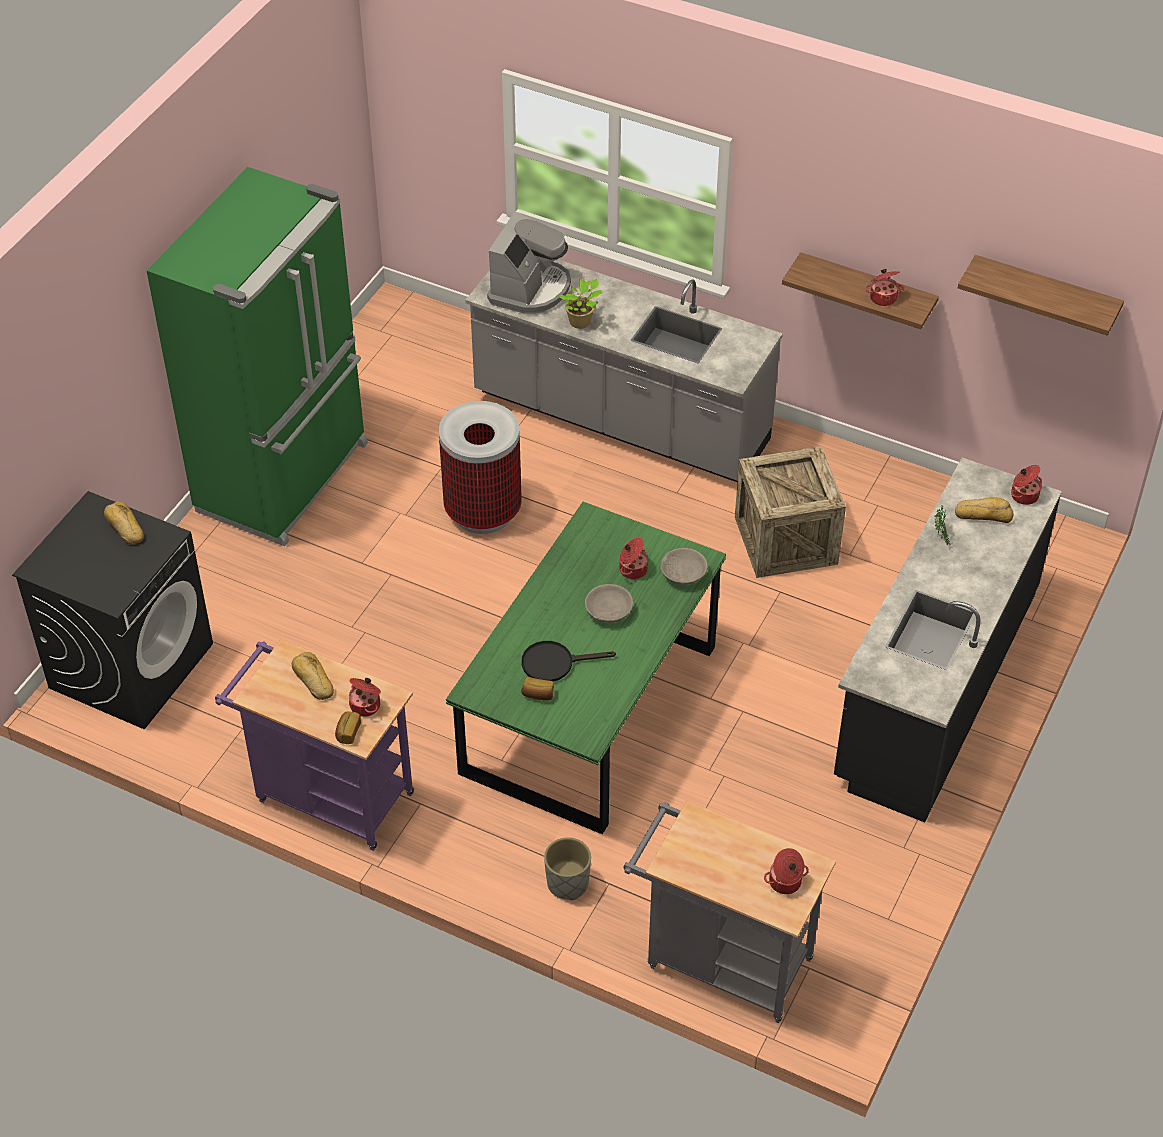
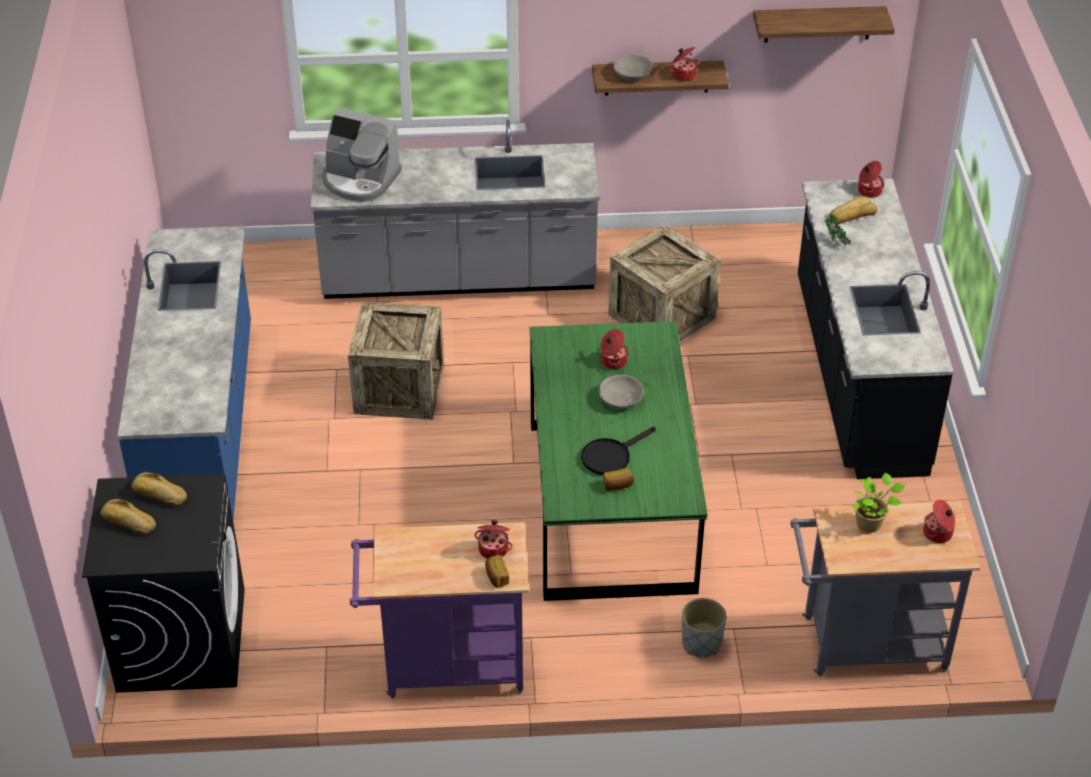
camera: 30 degrees left, 5 degrees down
green fridge [147,167,368,546] -> blue counter [118,226,251,519]
bread [292,652,334,700] -> bread moved to [100,499,156,534]
trash can [439,401,522,534] -> crate [348,302,444,420]
coffee machine [487,211,571,314] -> coffee machine turned 120 degrees clockwise [322,108,402,202]
potted plant [558,279,602,329] -> potted plant moved to [852,473,905,533]
grey bowl [660,548,708,585] -> grey bowl moved to [613,54,653,81]

